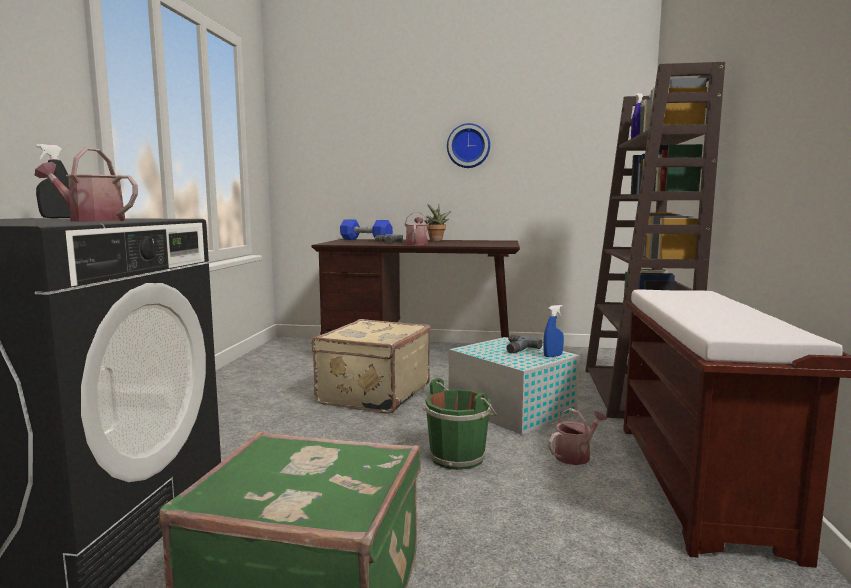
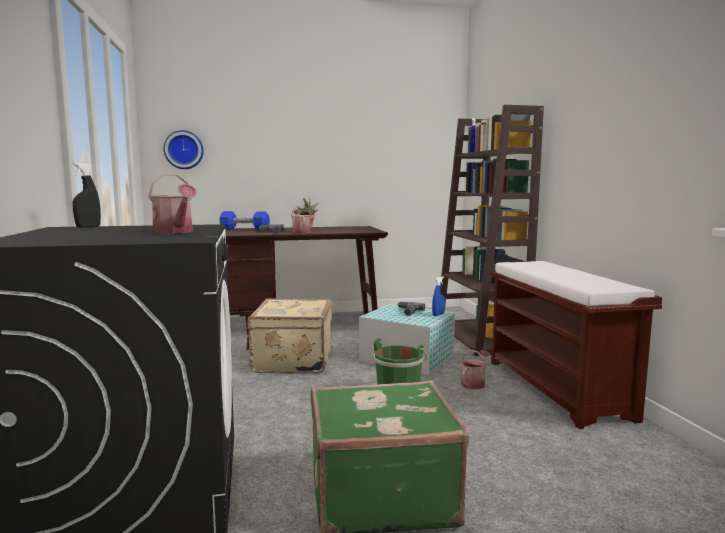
camera: 20 degrees left, 0 degrees up
watering can [35,148,138,222] -> watering can turned 120 degrees counterclockwise [148,174,197,234]
wall clock [447,123,490,168] -> wall clock moved to [163,130,204,169]

